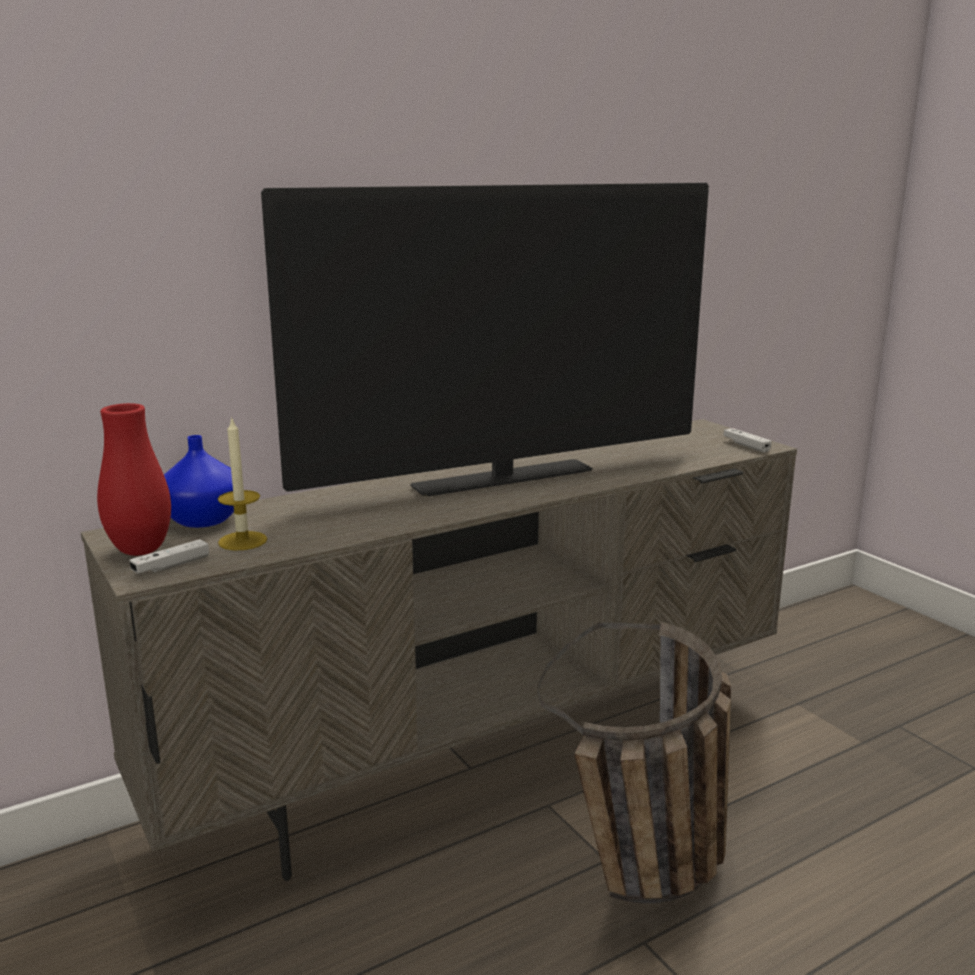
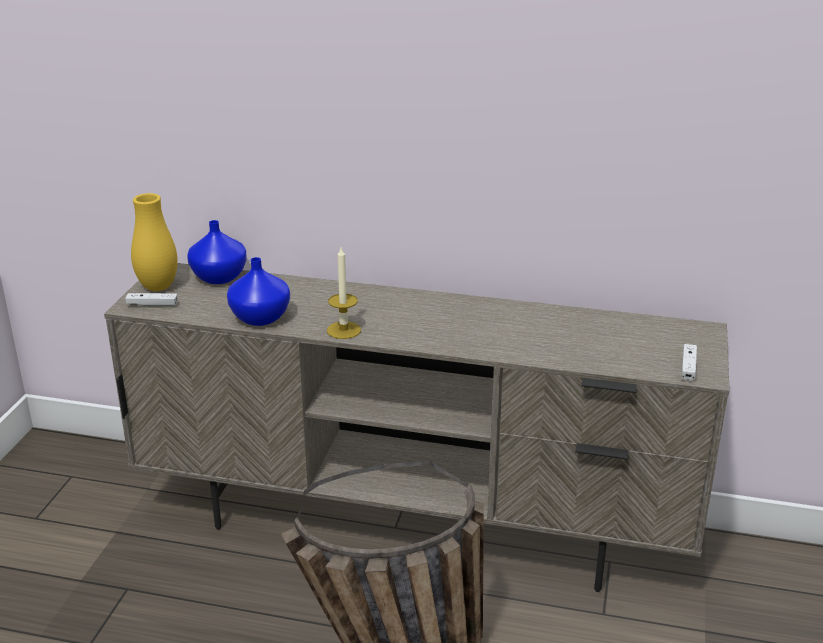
camera: 45 degrees right, 10 degrees up
red vase [97,403,171,556] -> yellow vase [131,193,178,291]
candle [218,416,267,550] -> candle moved to [327,247,361,339]
television [261,183,709,496] -> none
none -> blue vase [227,257,290,326]

